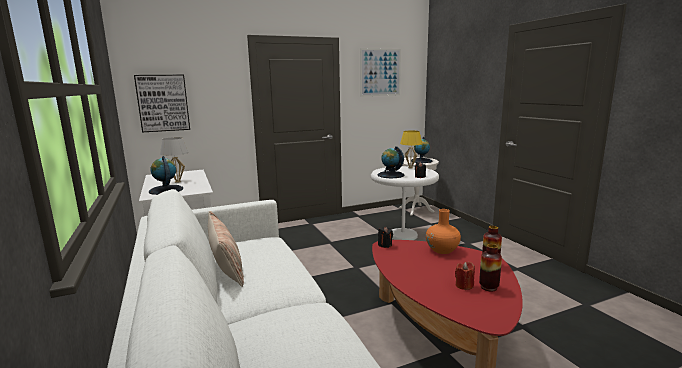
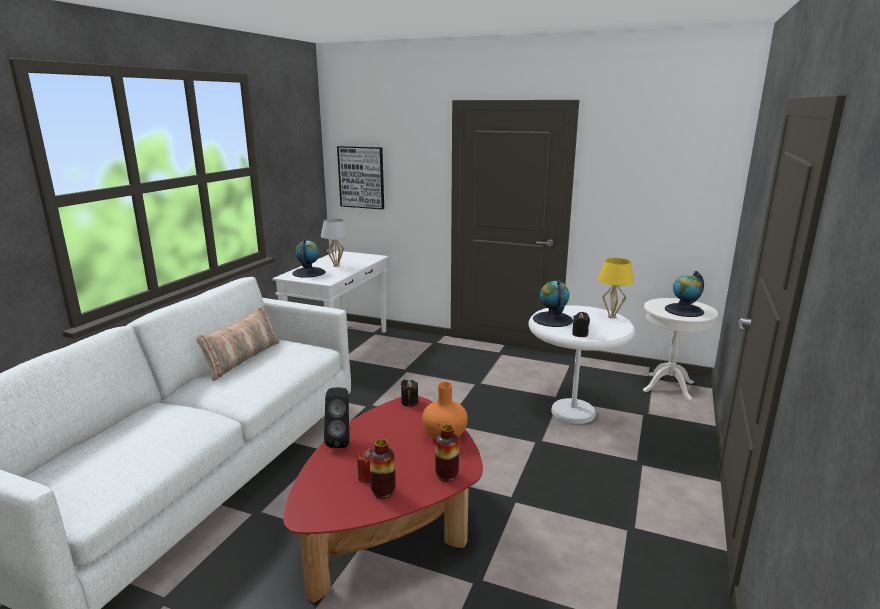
camera: 45 degrees right, 5 degrees up
picture [360,48,401,96] -> none
none -> black speaker [324,387,349,448]

